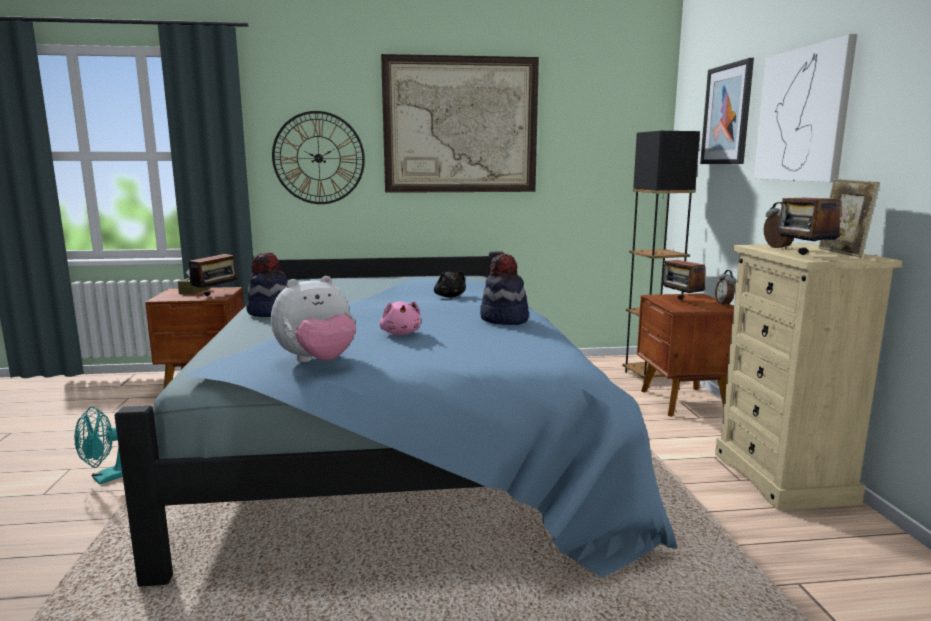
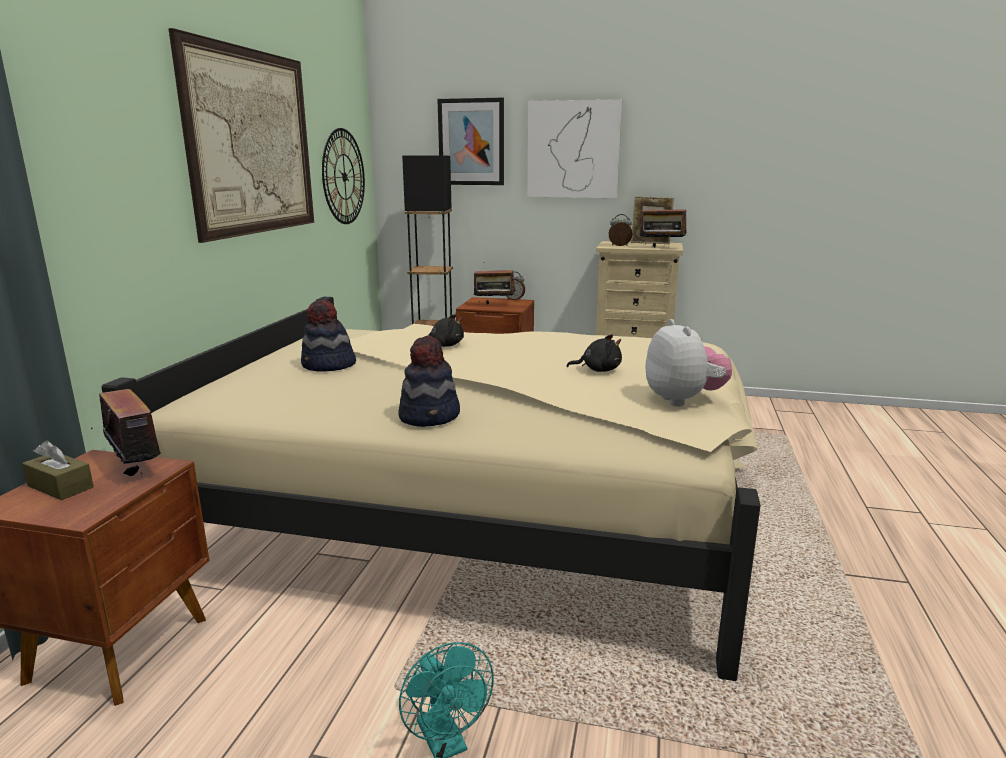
camera: 70 degrees left, 5 degrees up
blue bed [114,252,677,587] -> beige bed [101,297,761,681]
wall clock [272,111,365,204] -> wall clock moved to [322,128,365,224]
pink plush toy [380,301,421,335] -> black plush toy [567,334,622,372]
hat [480,254,529,325] -> hat moved to [301,300,356,372]

